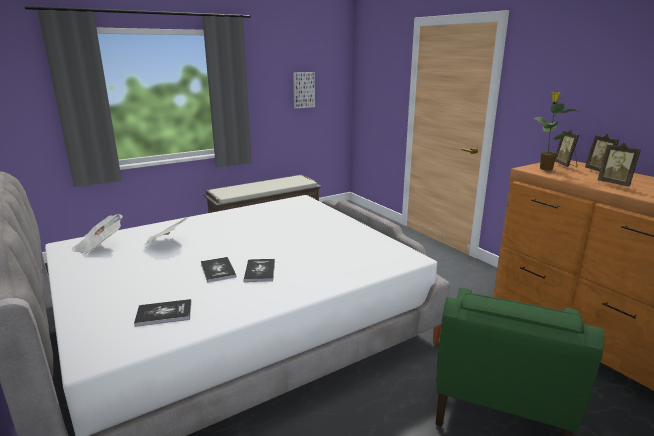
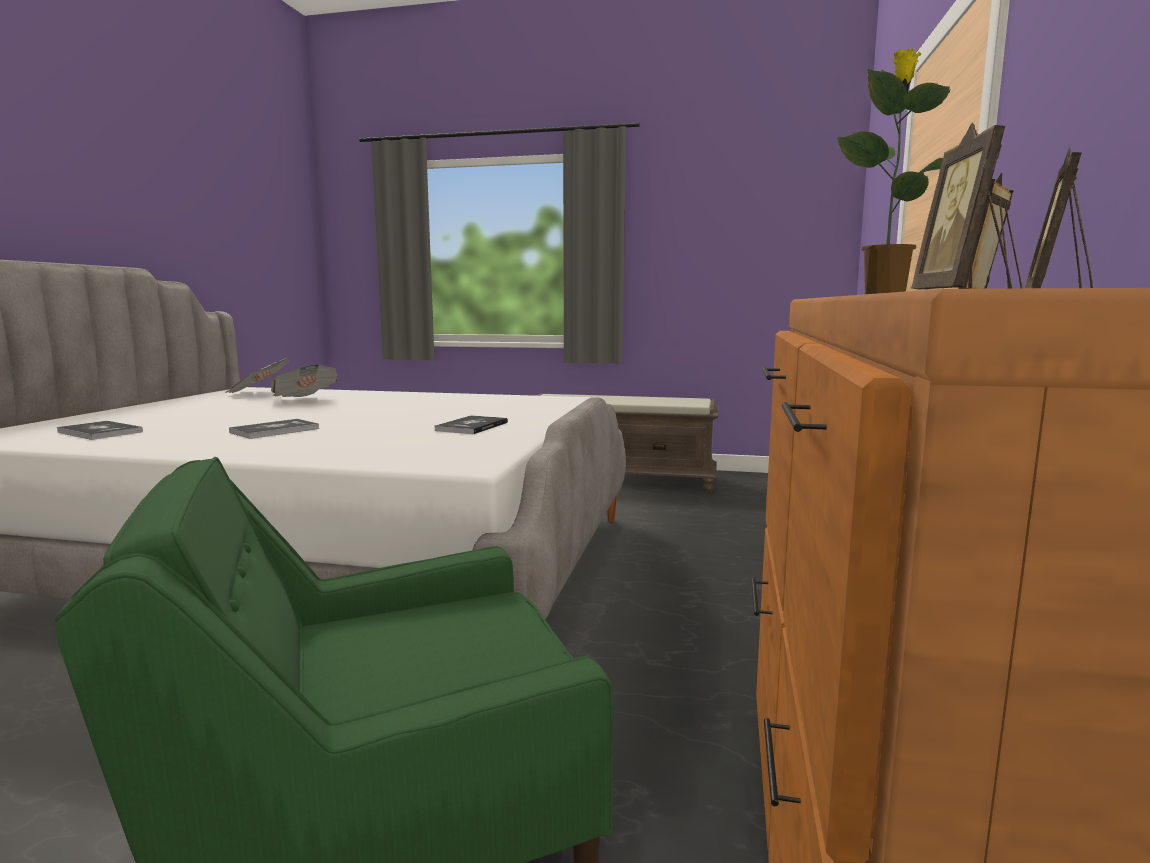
camera: 45 degrees right, 10 degrees down
book [201,257,236,283] -> book moved to [435,415,508,434]
picture [293,72,315,109] -> none

